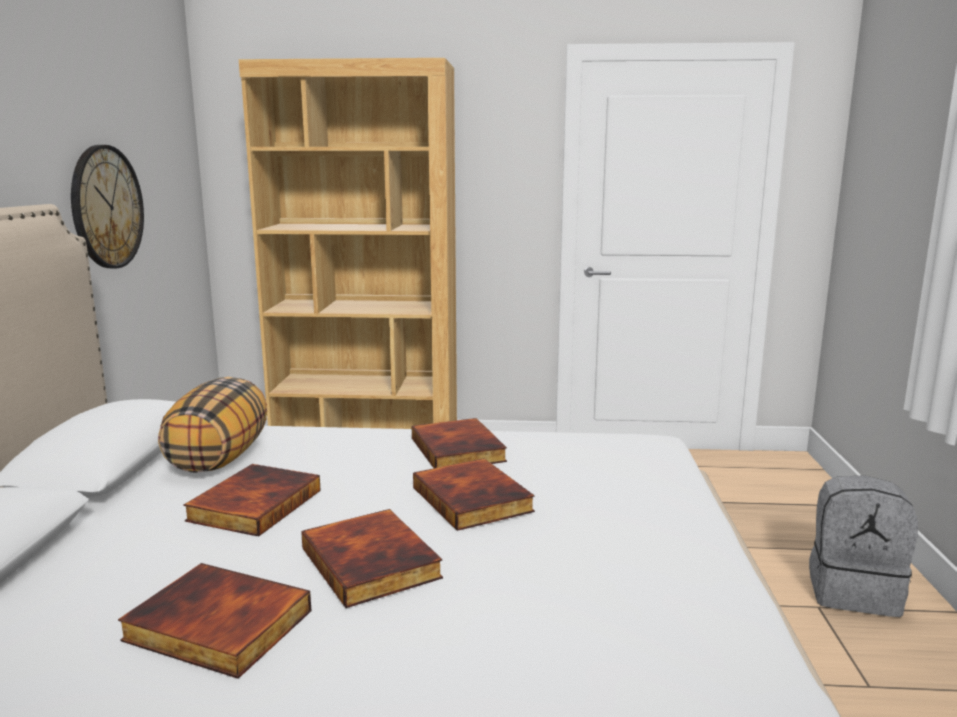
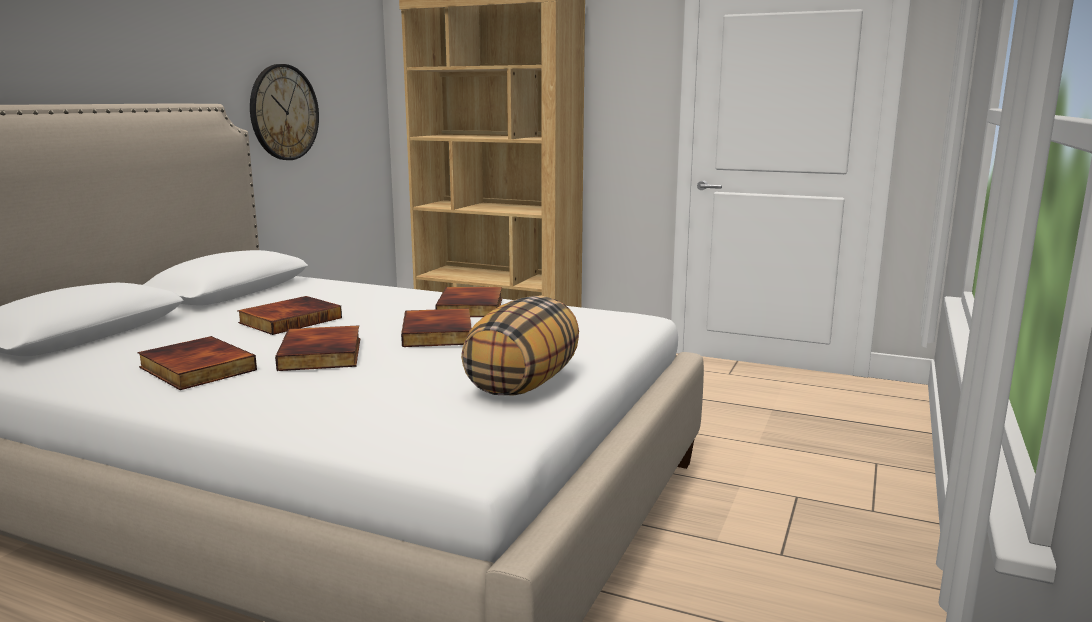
camera: 20 degrees right, 0 degrees up
pillow [158,377,267,473] -> pillow moved to [461,296,579,395]
grey backpack [809,475,918,617] -> none

